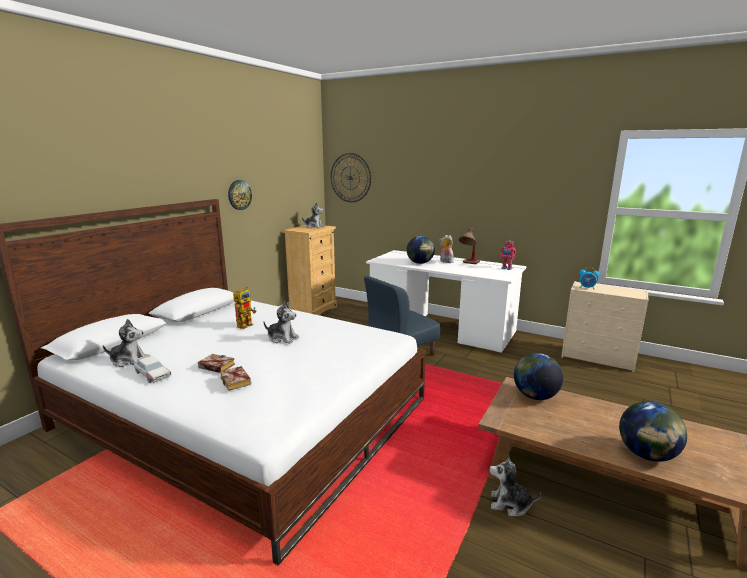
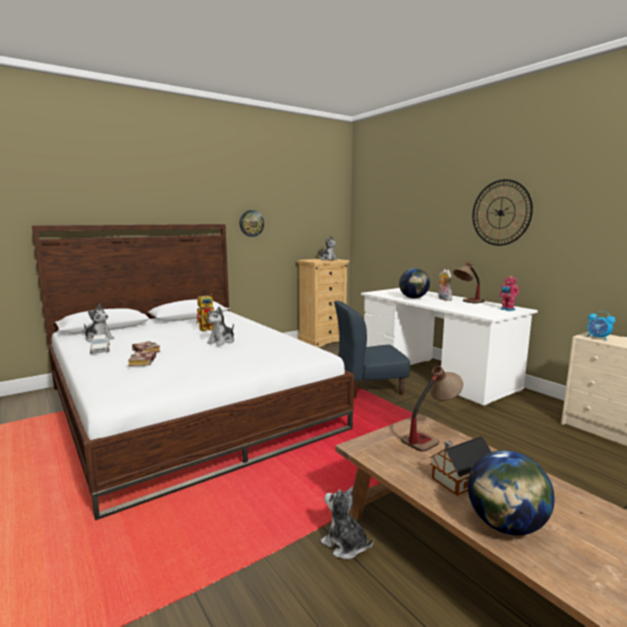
camera: 25 degrees right, 5 degrees down
plush toy [264,301,299,344] -> plush toy turned 75 degrees clockwise [207,306,234,346]
wall clock [330,153,371,202] -> wall clock moved to [472,179,533,246]
globe [514,353,563,400] -> table lamp [401,366,463,452]
none -> toy house [430,436,491,496]

